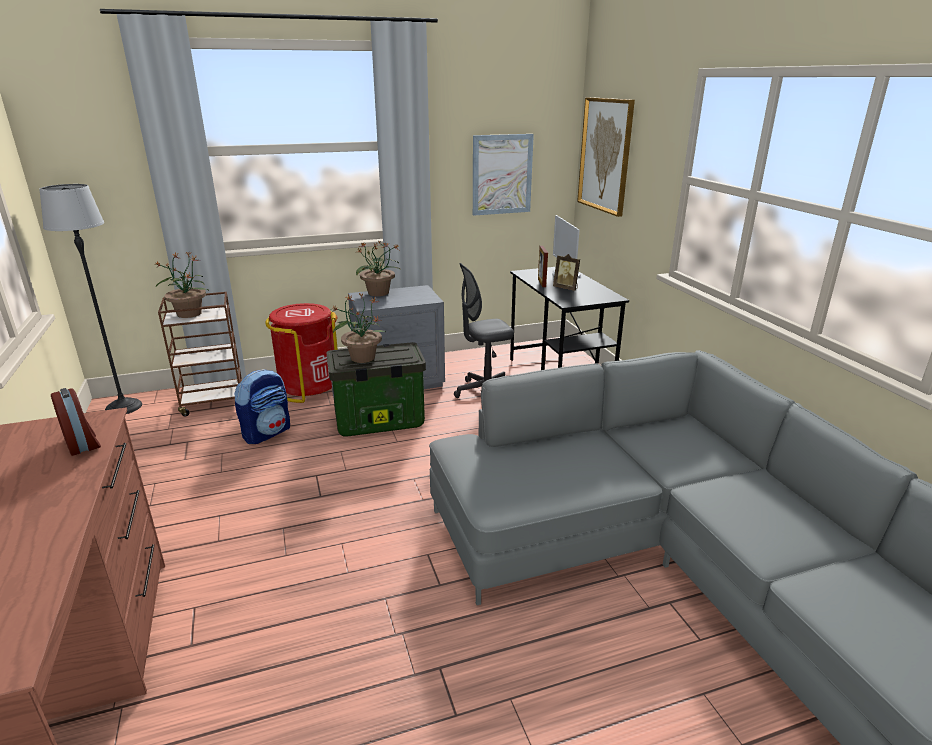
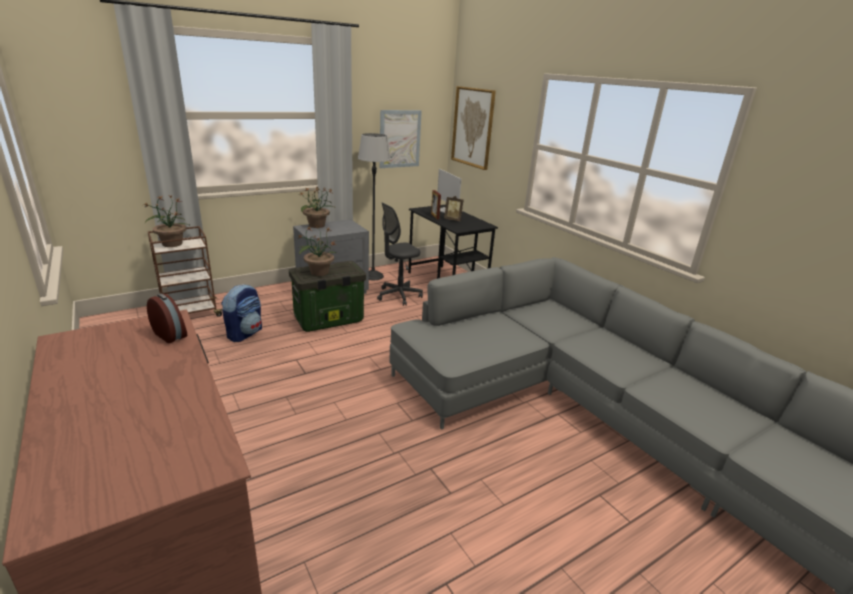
camera: 15 degrees left, 0 degrees up
floor lamp [39,184,142,414] -> floor lamp moved to [358,133,391,280]
red trash can [265,303,338,403] -> none

